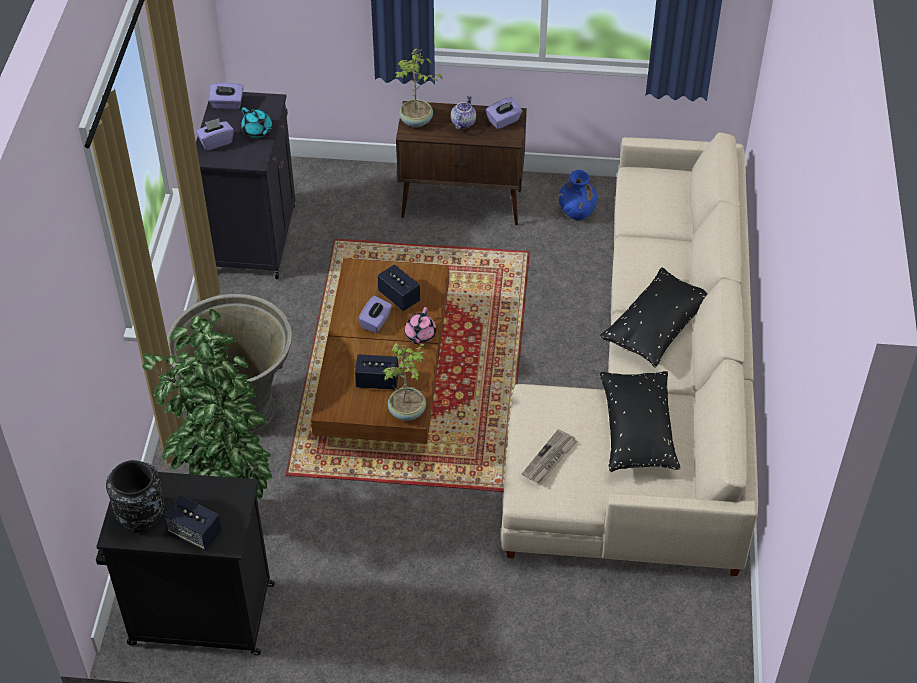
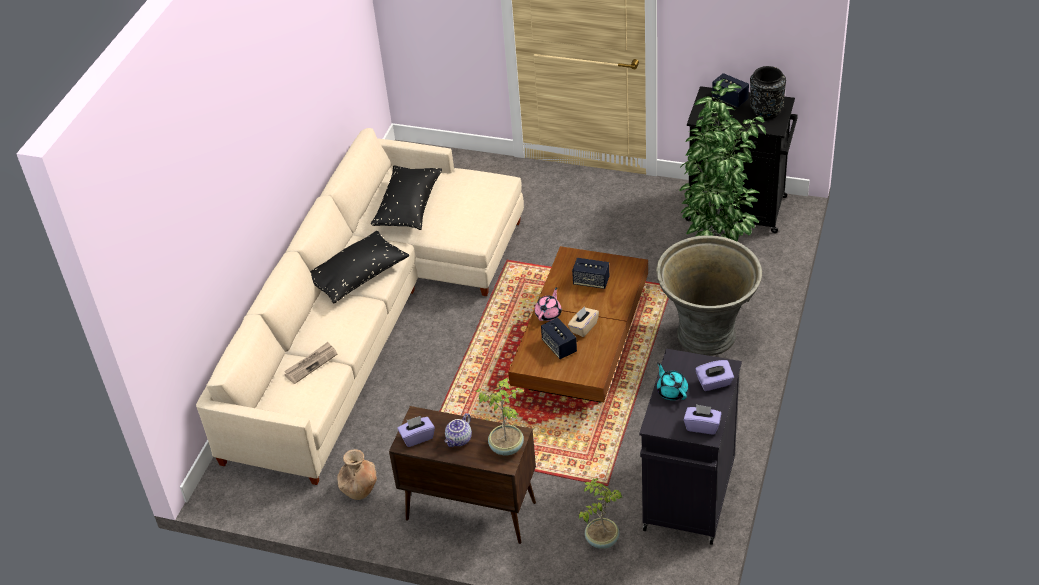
camera: 165 degrees left, 5 degrees down
purple tissue box [358,296,392,333] -> beige tissue box [568,306,599,337]
potted plant [382,343,427,421] -> potted plant moved to [579,478,622,549]
newspaper [522,429,577,483] -> newspaper moved to [284,342,338,384]
blue vase [559,170,598,220] -> brown vase [337,449,377,500]

